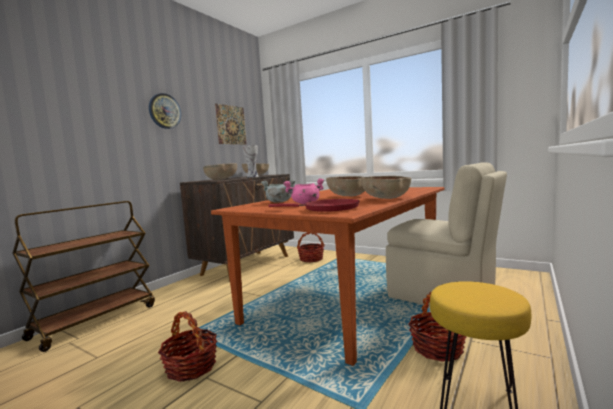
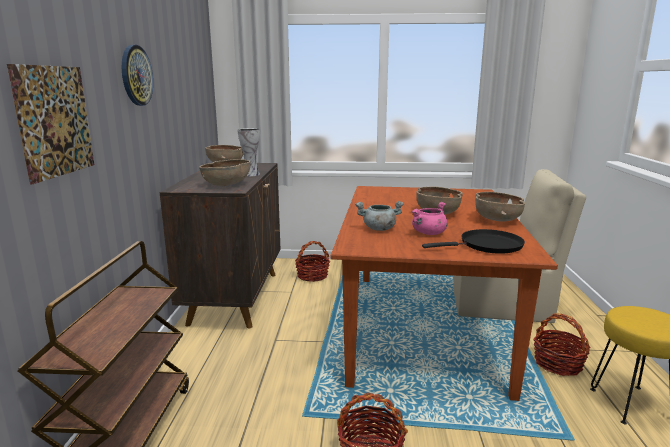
camera: 30 degrees left, 10 degrees up
picture [215,104,247,144] -> picture moved to [7,64,94,184]
red frying pan [268,199,359,212] -> black frying pan [422,229,525,254]

